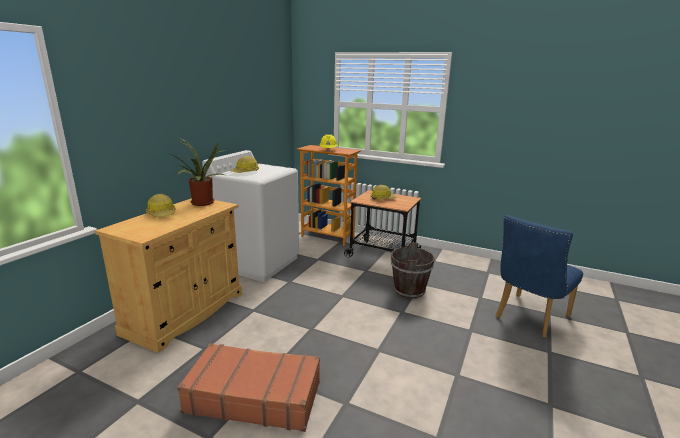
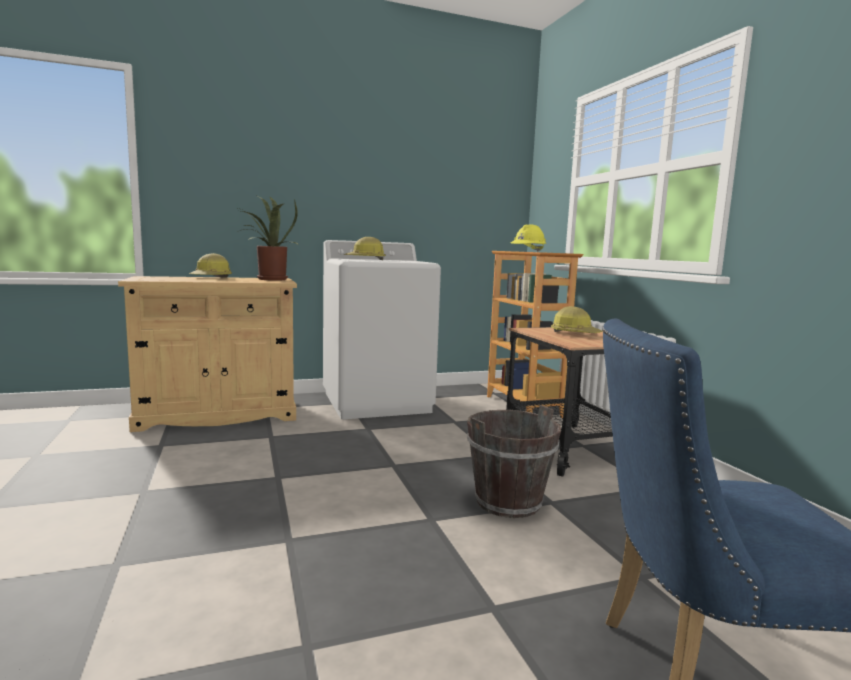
camera: 45 degrees right, 10 degrees down
brown suitcase [177,343,320,432] -> none

